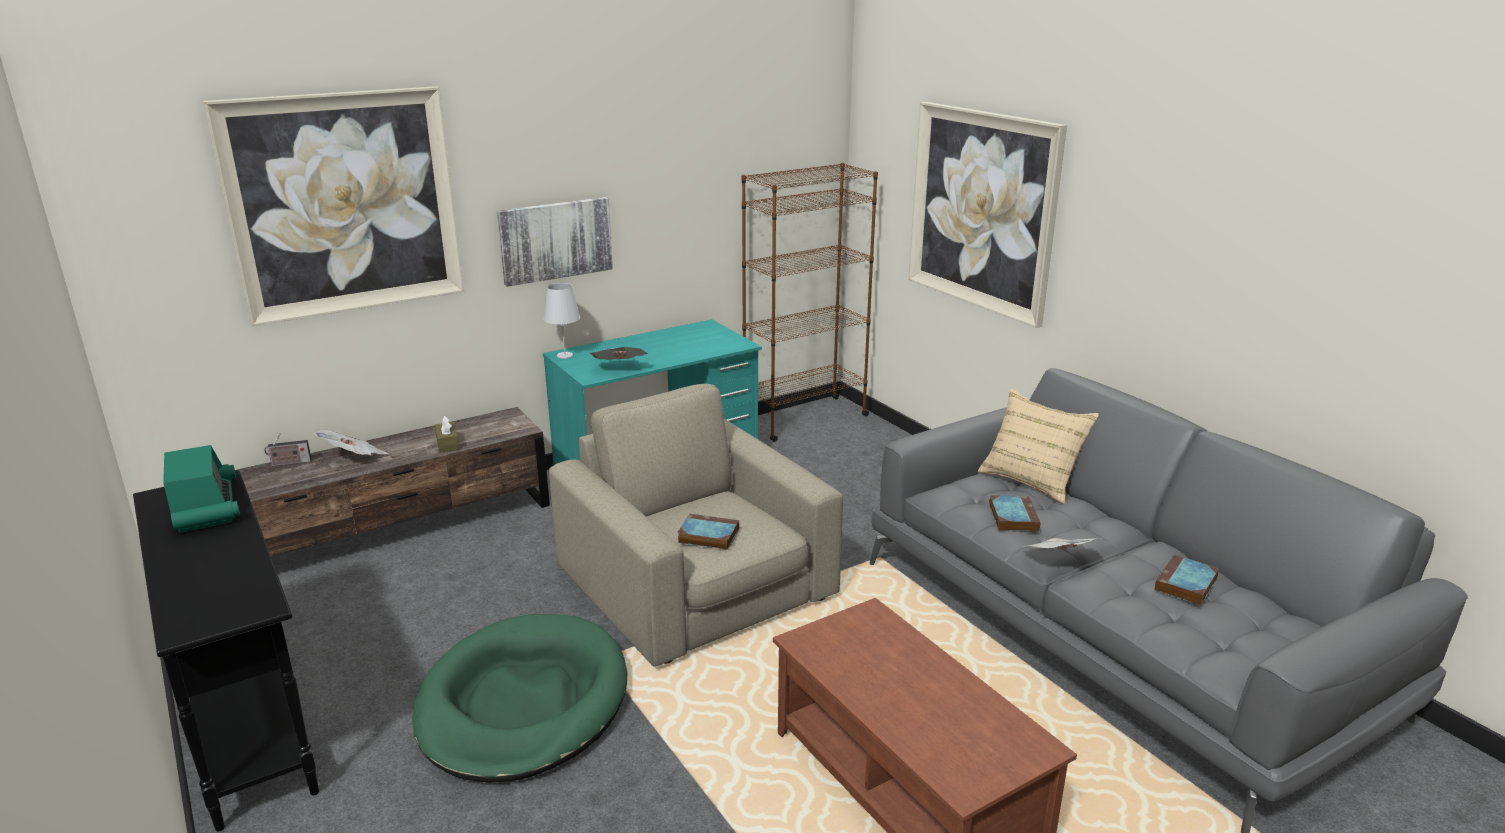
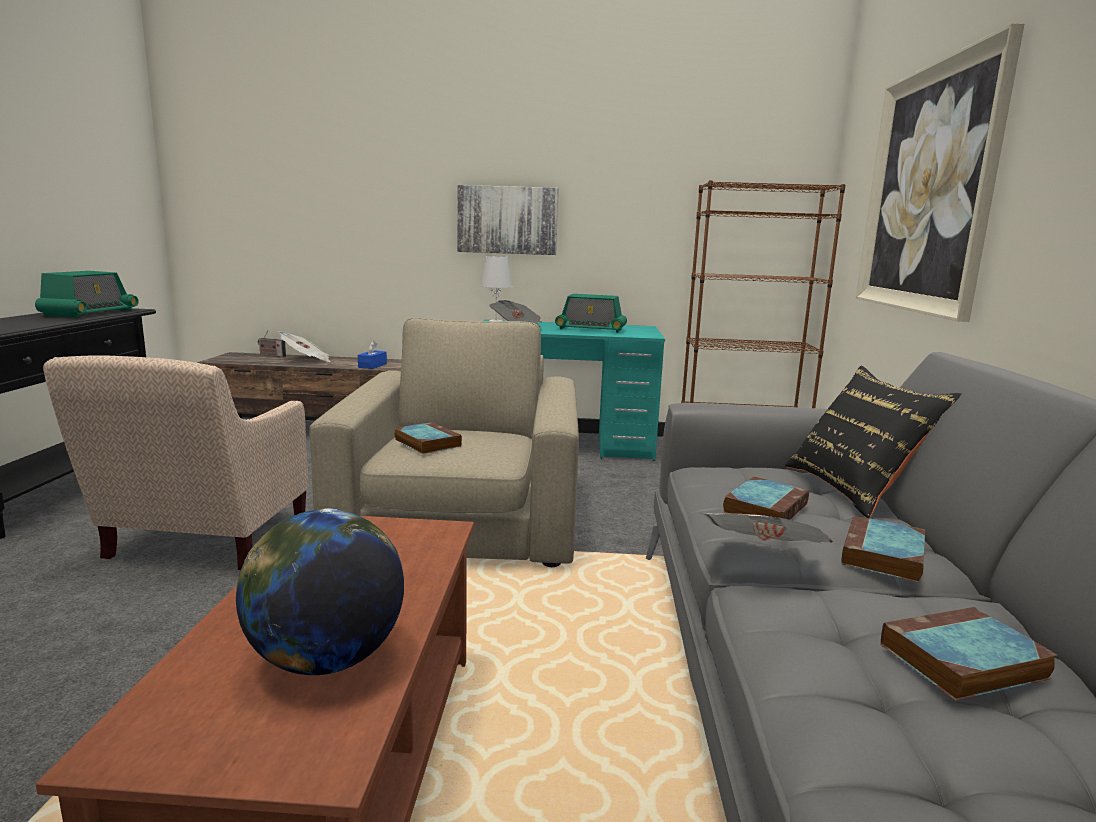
camera: 35 degrees right, 10 degrees down
picture [203,86,464,326] -> none
green dog bed [412,614,627,783] -> beige armchair [43,355,309,570]
brown tissue box [435,416,459,453] -> blue tissue box [358,341,387,369]
beige pillow [978,389,1099,504] -> black pillow [785,366,962,518]
none -> globe [236,508,404,675]
none -> radio [555,294,627,333]
none -> book [842,515,925,583]

